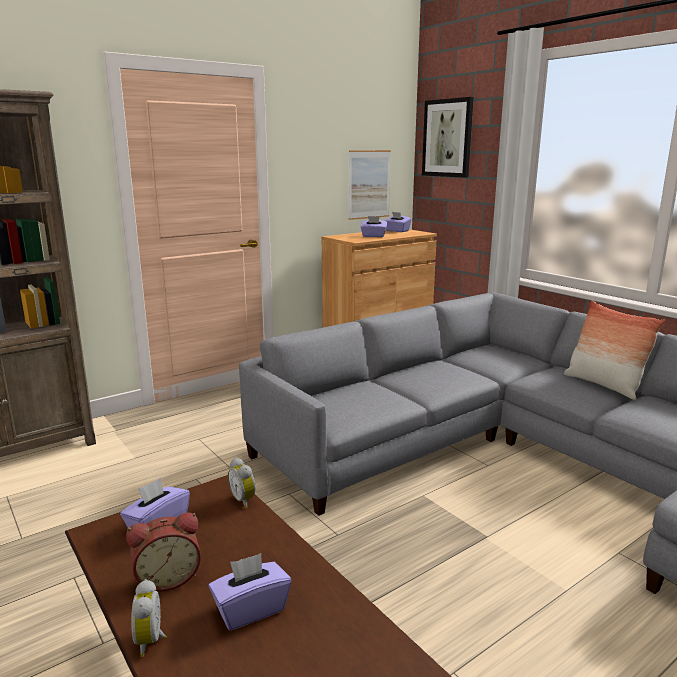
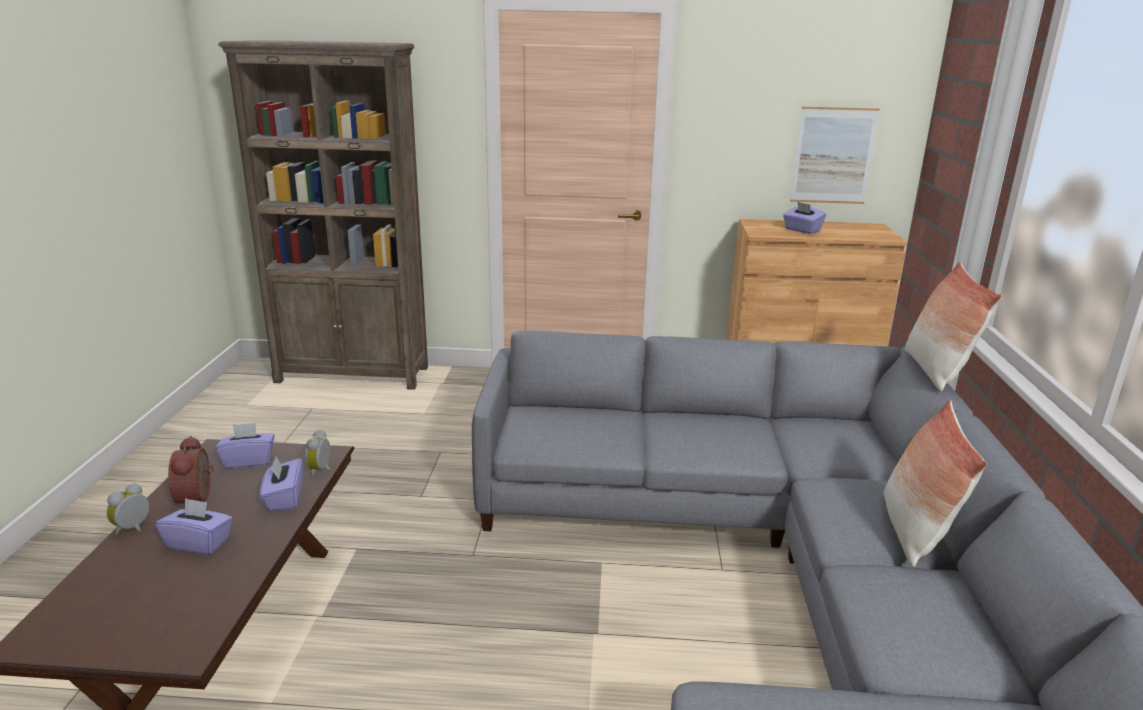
camera: 40 degrees right, 5 degrees up
alarm clock [126,513,201,592] -> alarm clock turned 60 degrees clockwise [168,436,214,505]
purple tissue box [384,212,412,232] -> purple tissue box moved to [260,456,303,511]
picture [422,97,474,178] -> none
none -> pillow [905,262,1002,391]

